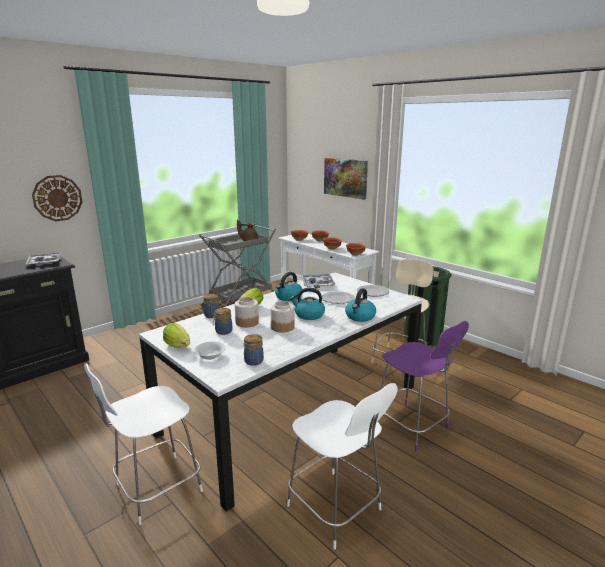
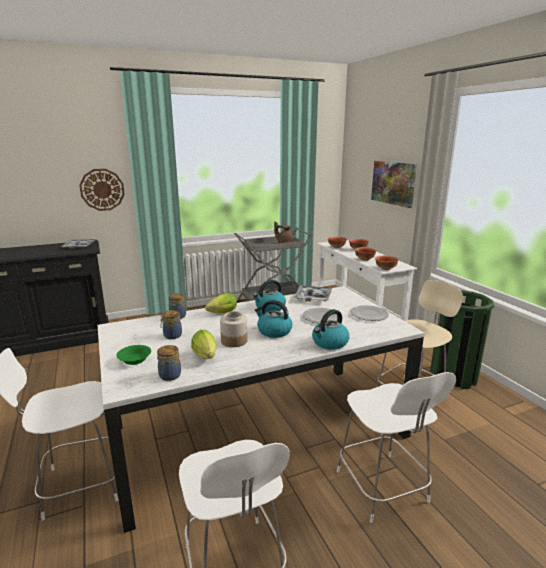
camera: 20 degrees right, 0 degrees up
lettuce [163,323,190,348] -> lettuce moved to [191,330,216,359]
white bowl [194,342,225,360] -> green bowl [117,345,151,365]
jar [235,297,259,328] -> none
purple chair [380,321,469,451] -> white chair [337,372,456,523]

